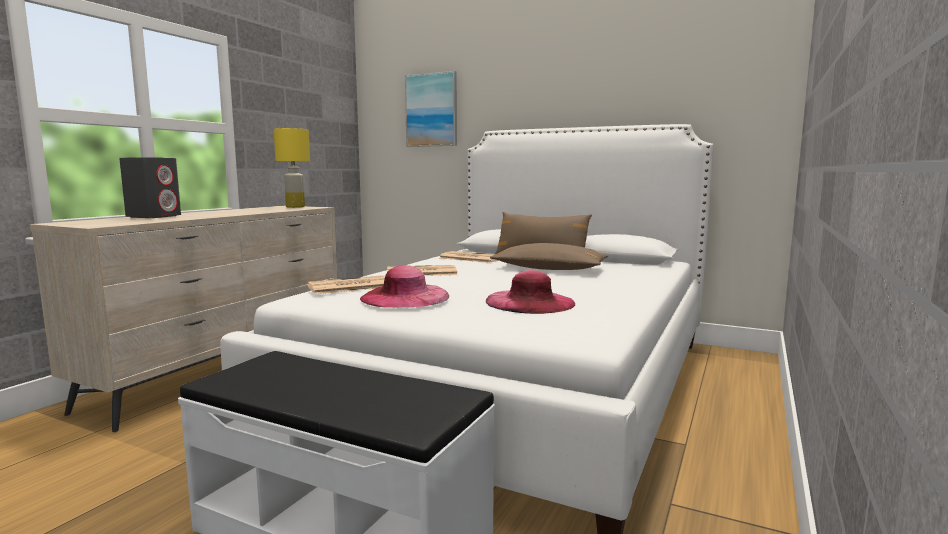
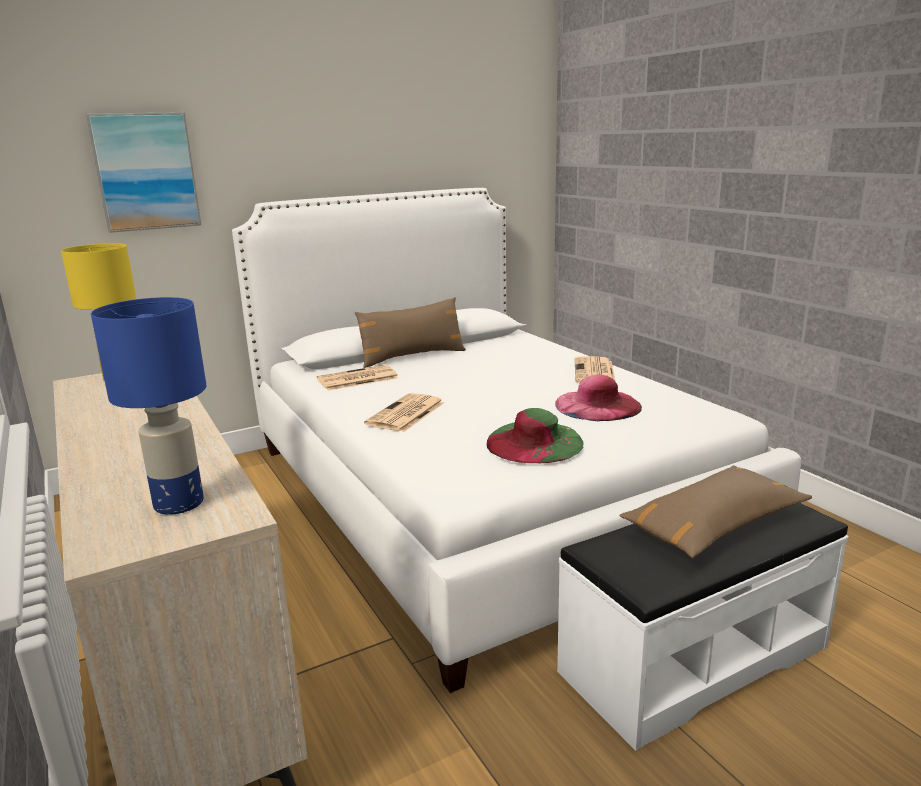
camera: 55 degrees left, 10 degrees up
grey speaker [119,157,181,218] -> none
newspaper [307,275,385,294] -> newspaper moved to [575,356,616,383]
pink hat [360,265,449,308] -> green hat [487,408,584,463]
brown pillow [490,243,608,270] -> brown pillow moved to [619,466,812,558]
none -> blue table lamp [91,297,206,515]

